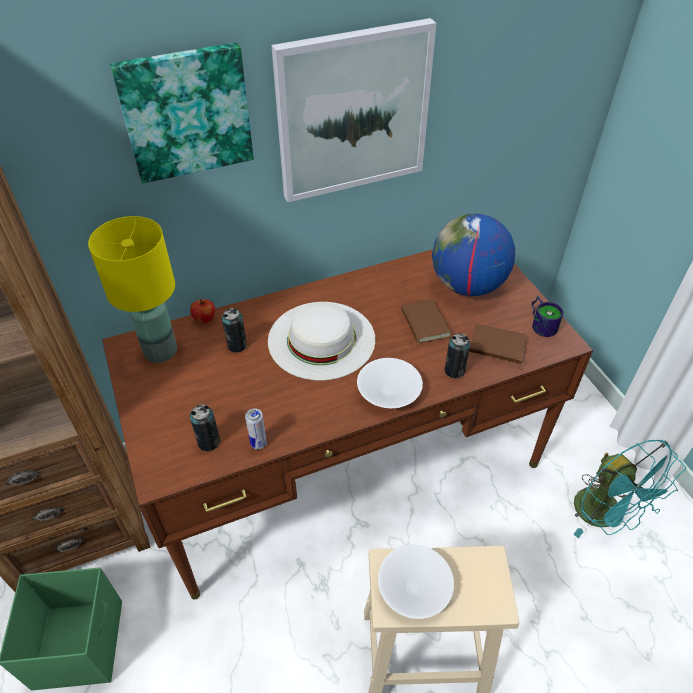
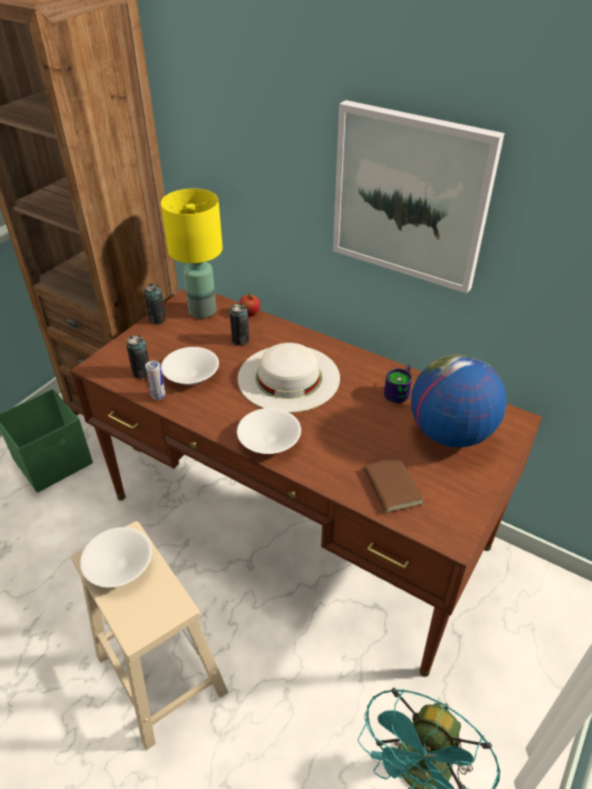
camera: 55 degrees right, 5 degrees down
picture [110,42,254,184] -> none
brown book [401,299,451,344] -> none
can [444,333,470,379] -> can moved to [144,284,166,324]
mug [531,296,563,337] -> mug moved to [384,365,412,403]
none -> white bowl [161,347,219,385]

